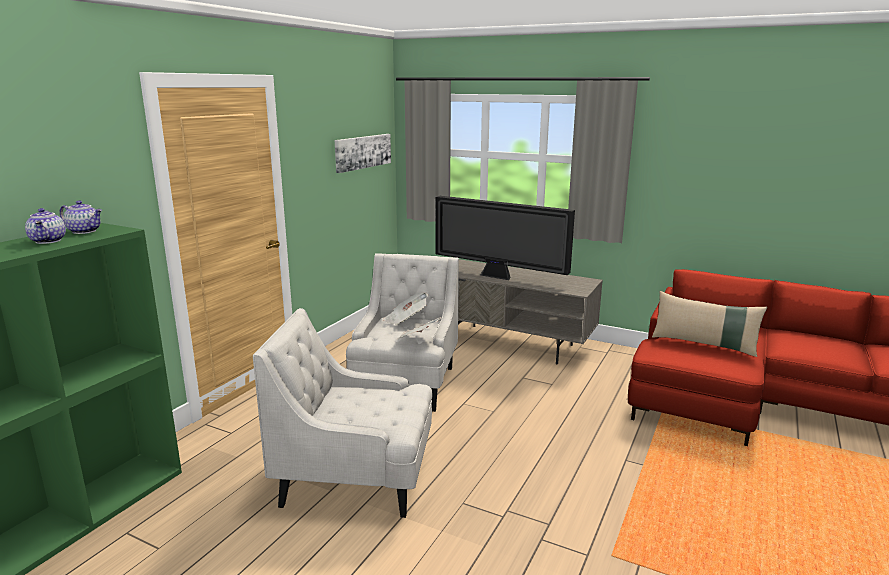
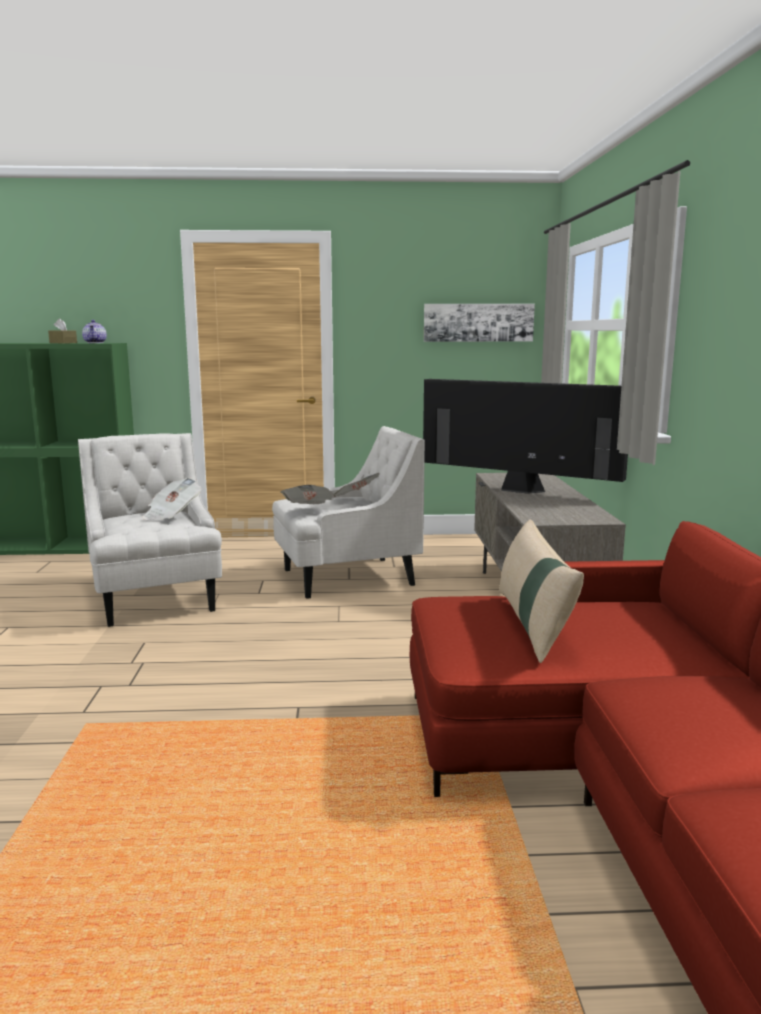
camera: 60 degrees right, 5 degrees down
teapot [25,208,66,244] -> brown tissue box [48,318,77,343]
television [435,196,575,280] -> television turned 120 degrees clockwise [423,379,628,494]
none -> newspaper [142,478,201,520]

